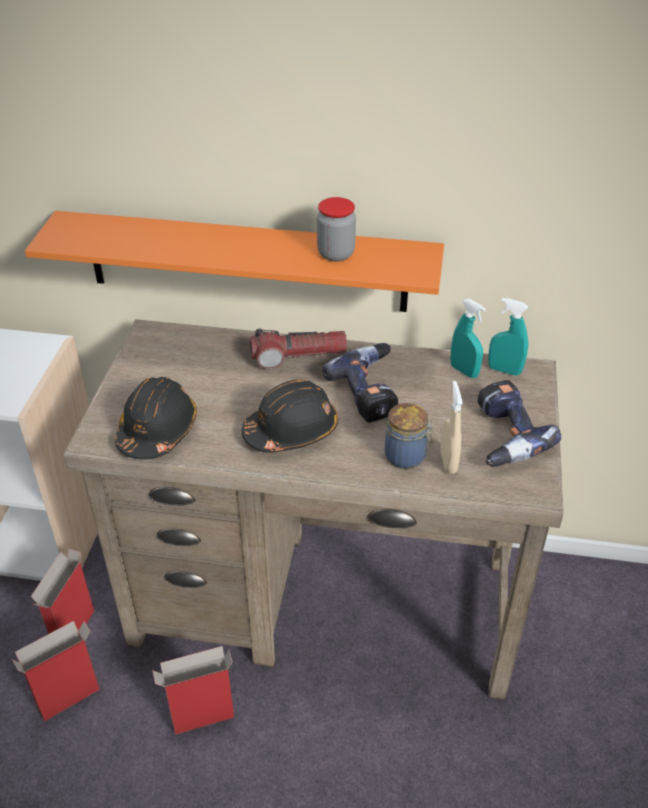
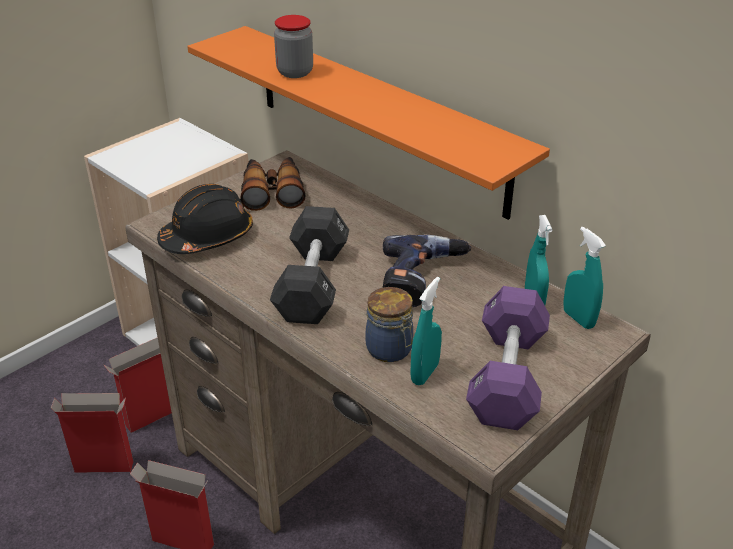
camera: 35 degrees right, 5 degrees down
black hard hat [242,380,338,453] -> black dumbbell [270,206,349,324]
flashlight [250,329,347,369] -> none
jar [317,197,356,261] -> jar moved to [274,15,313,78]
beige spray bottle [440,381,463,474] -> turquoise spray bottle [410,277,442,385]
power drill [478,380,561,467] -> purple dumbbell [466,286,550,430]
none -> binoculars [240,157,306,211]

